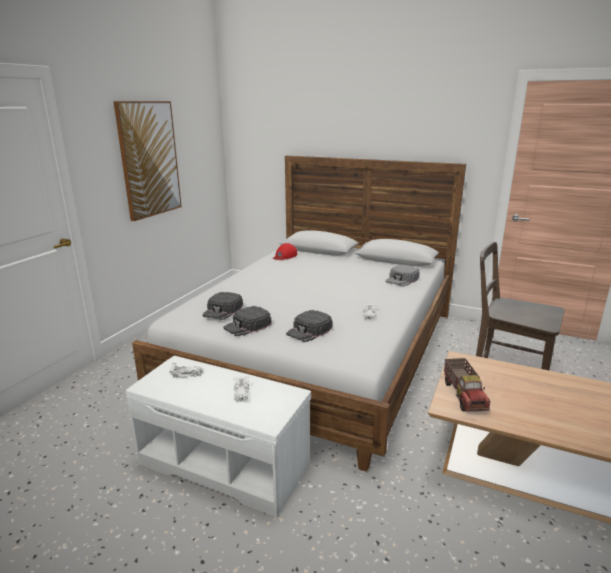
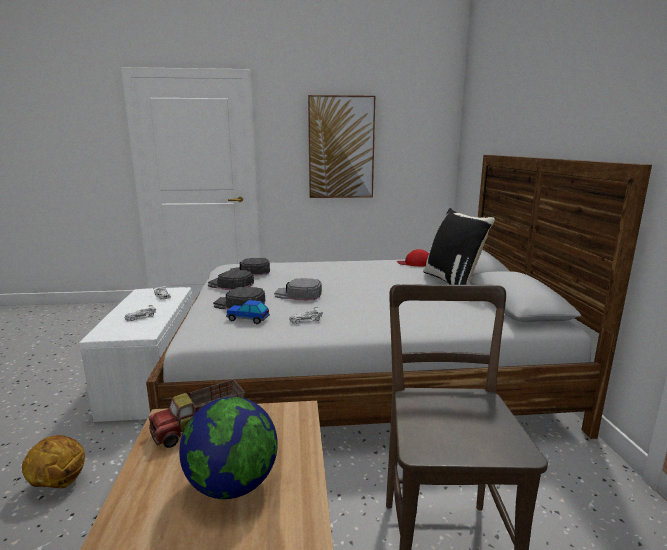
camera: 60 degrees right, 5 degrees down
grey cap [385,265,420,287] -> grey cap moved to [274,278,322,301]
none -> basketball [22,435,85,488]
none -> globe [179,397,278,499]
none -> toy car [226,300,270,324]
none -> black pillow [423,208,495,285]

